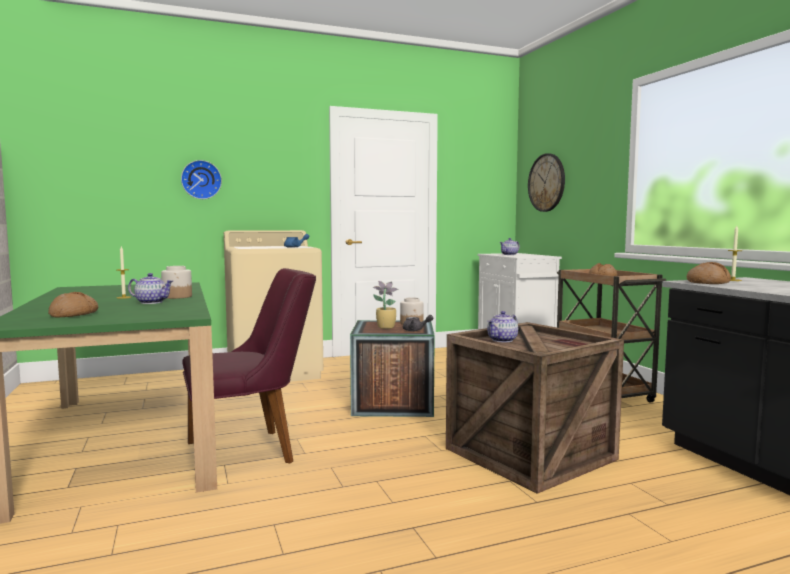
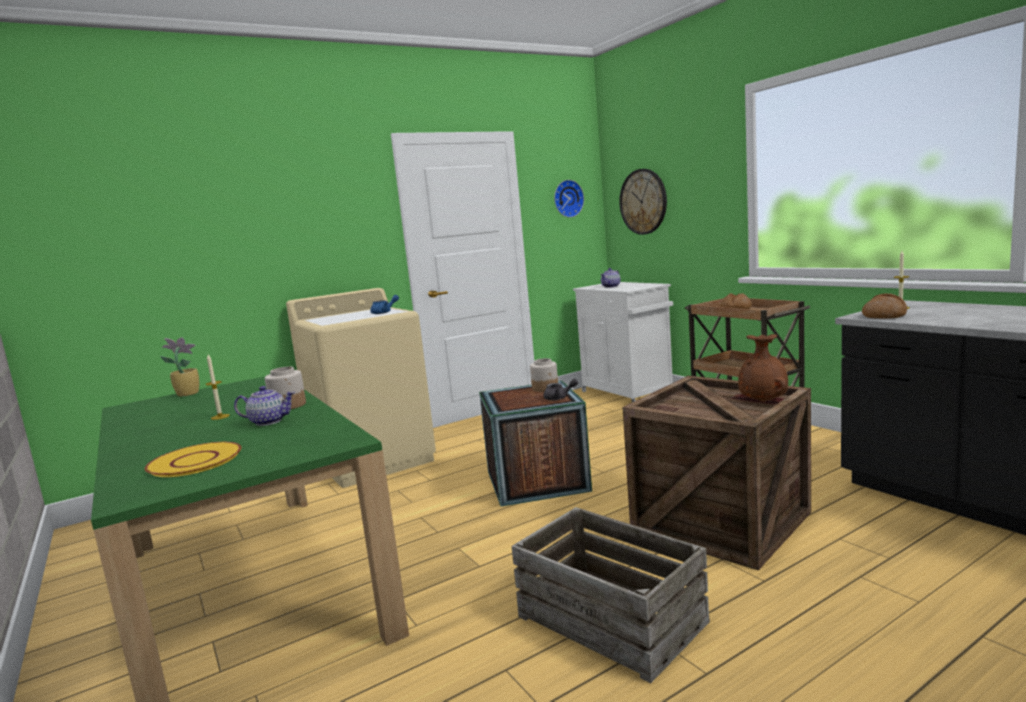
camera: 10 degrees left, 5 degrees up
bread [48,292,98,318] -> yellow plate [145,442,242,477]
wall clock [181,160,222,199] -> wall clock moved to [554,180,584,218]
purple chair [182,268,316,463] -> none
potted plant [373,281,399,329] -> potted plant moved to [160,337,199,396]
teapot [487,311,518,342] -> none
none -> crate [511,507,710,683]
none -> brown vase [738,334,788,402]

